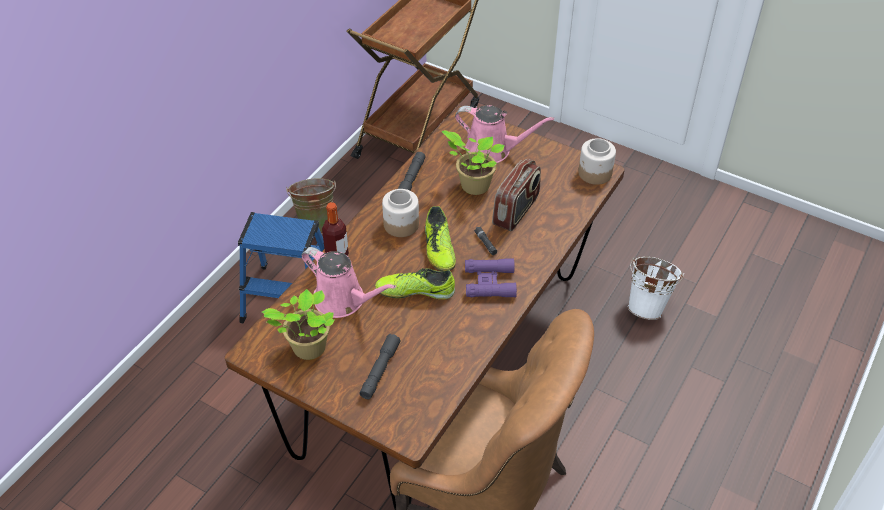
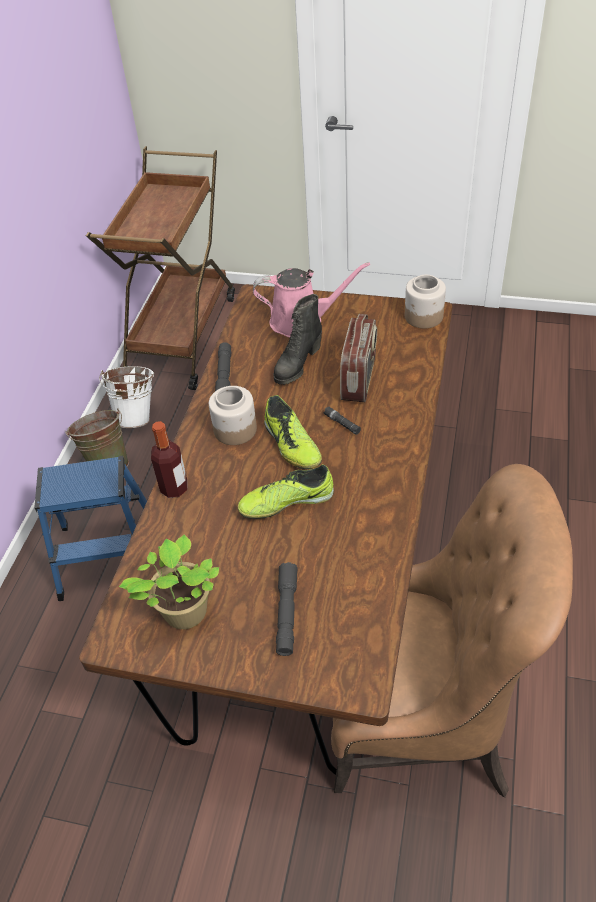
camera: 15 degrees left, 0 degrees up
pink watering can [302,247,396,318] -> none
potted plant [442,130,505,195] -> black boot [274,294,322,385]
purple binoculars [465,258,517,297] -> none
white bucket [628,257,684,320] -> white bucket moved to [99,366,154,428]

